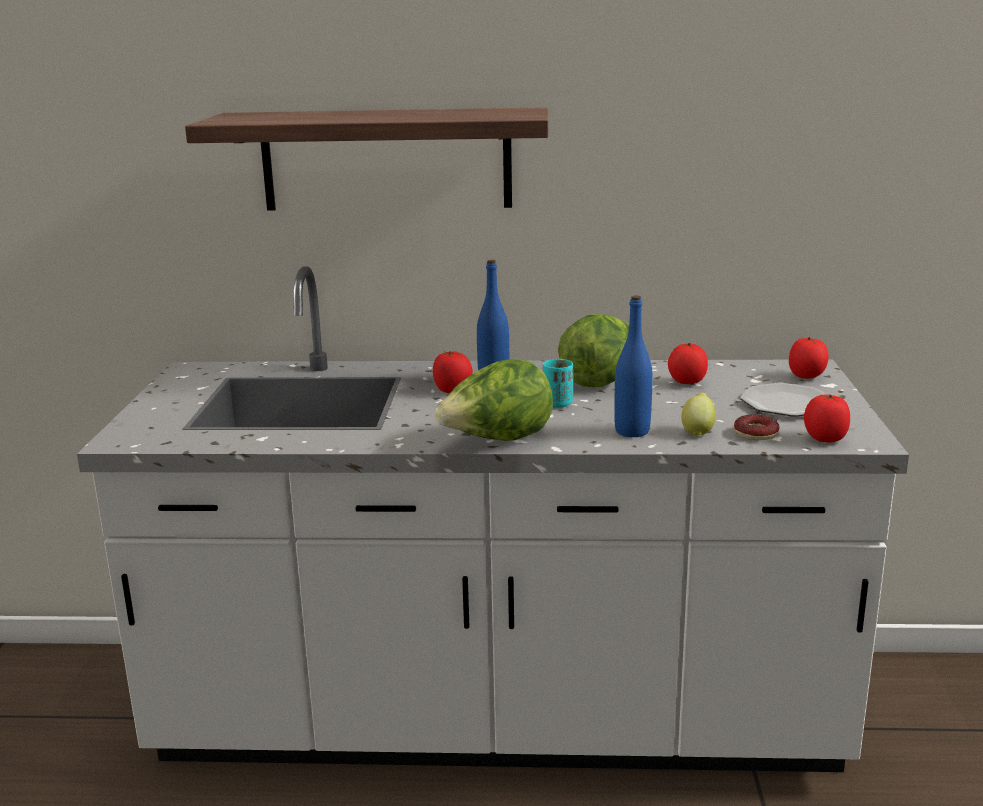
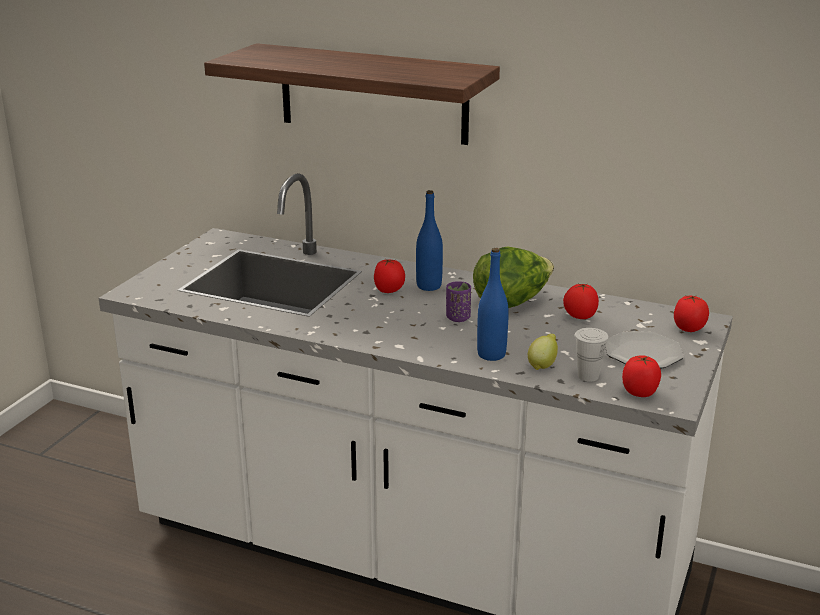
camera: 20 degrees right, 5 degrees up
lettuce [435,360,553,441] -> none
turquoise cup [543,359,573,408] -> purple cup [446,281,471,322]
donut [734,414,779,440] -> white cup [575,328,609,382]

